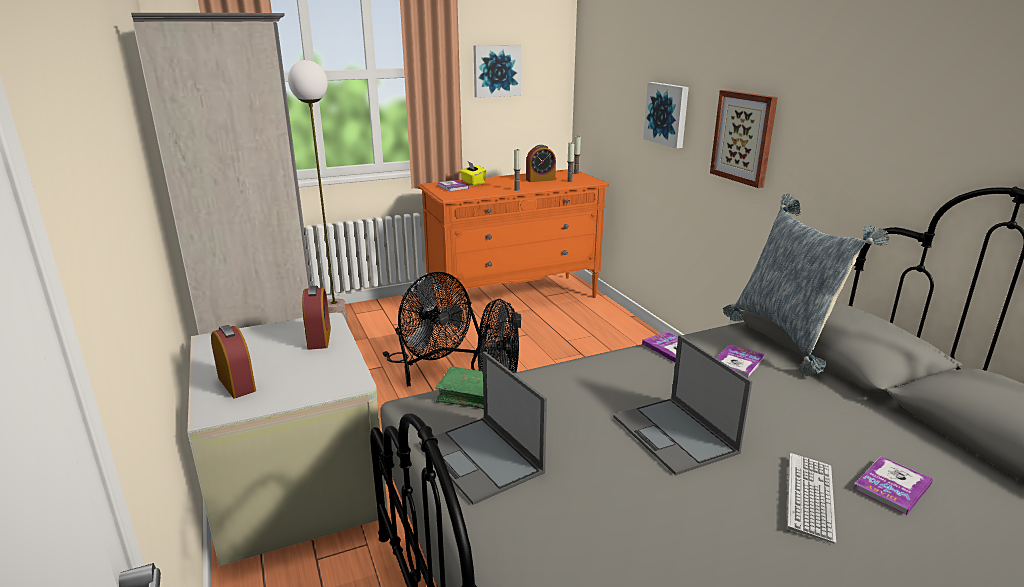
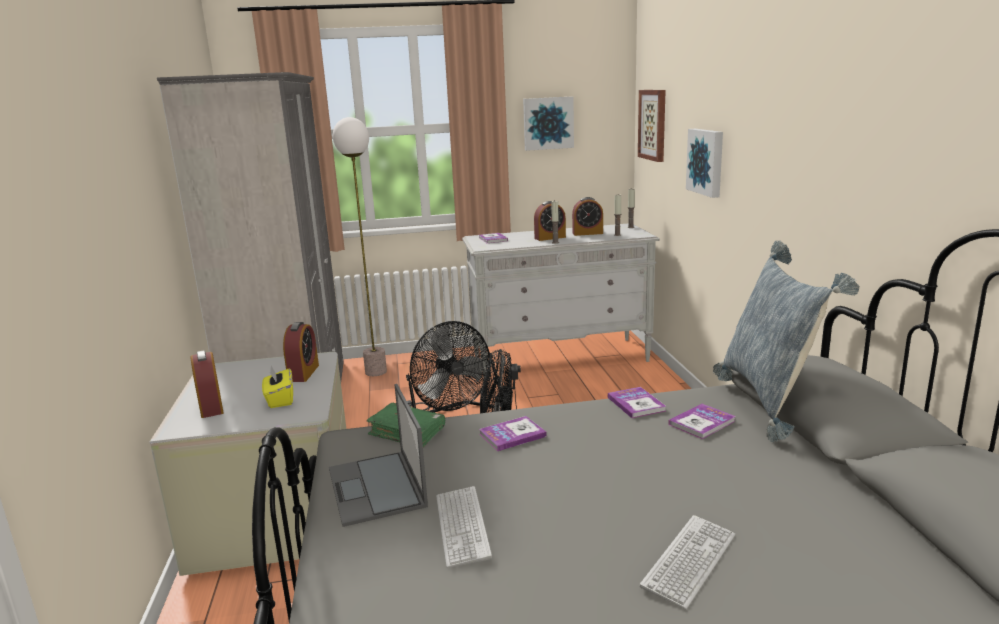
camera: 15 degrees right, 5 degrees down
orange dresser [418,169,609,305] -> white dresser [462,224,660,375]
yellow tissue box [460,162,487,185] -> yellow tissue box moved to [262,366,293,408]
laptop [613,335,753,475] -> none
picture [710,90,778,188] -> picture moved to [638,90,666,162]
book [853,456,933,515] -> book moved to [479,416,547,451]
none -> keyboard [436,486,492,568]
none -> alarm clock [534,201,566,241]

